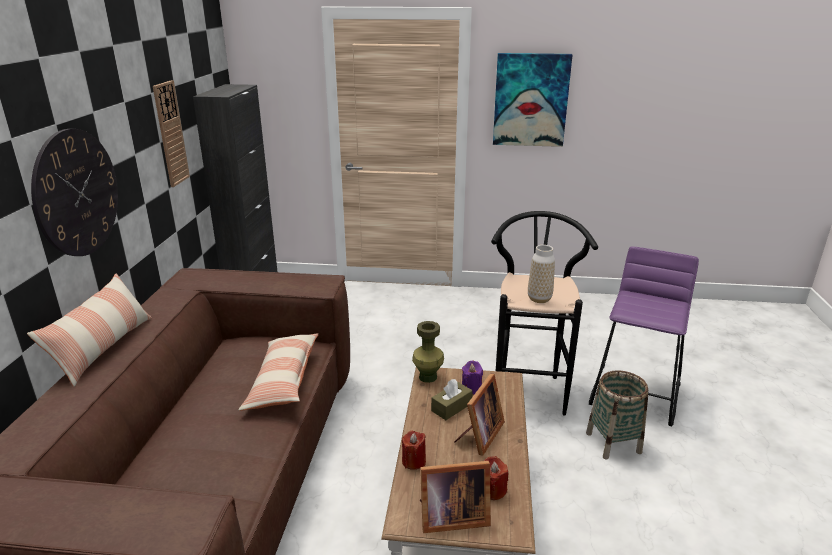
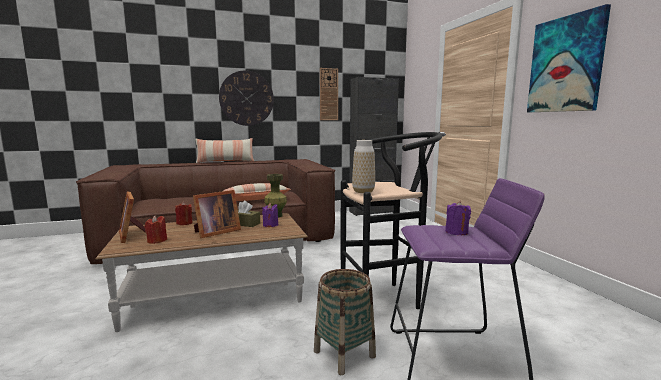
camera: 65 degrees right, 15 degrees down
picture frame [454,374,505,455] -> picture frame turned 45 degrees counterclockwise [193,190,241,238]
none -> purple candle [445,201,471,235]

